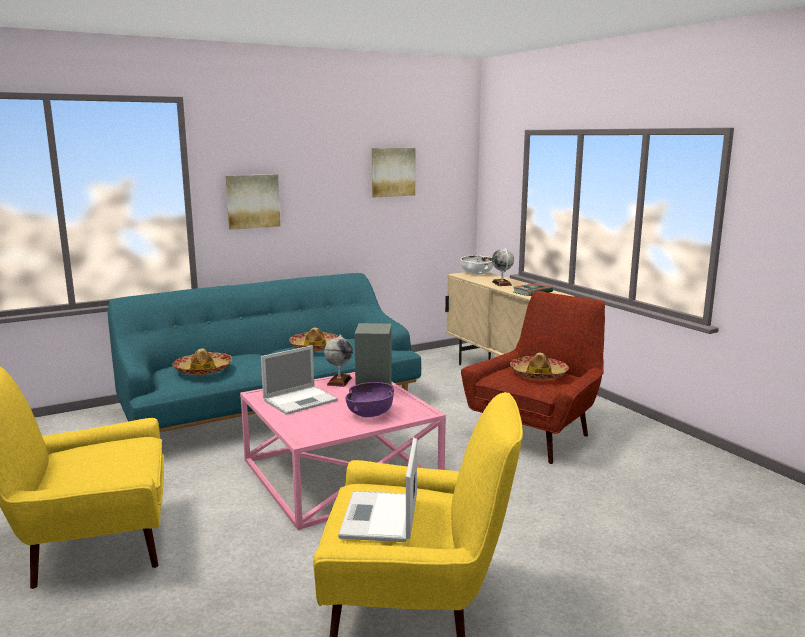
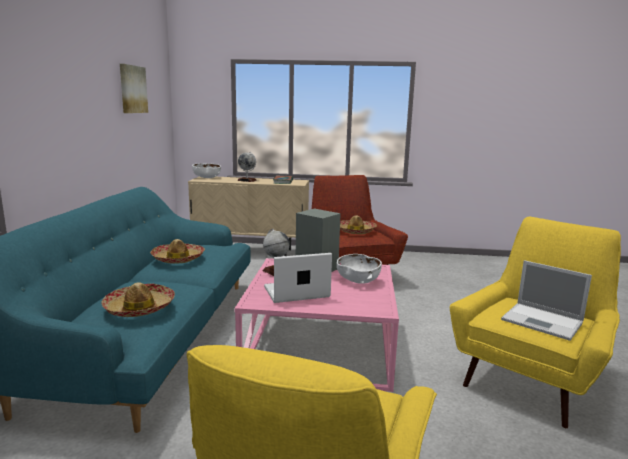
camera: 55 degrees left, 0 degrees up
picture [226,174,280,230] -> none
laptop [261,345,338,415] -> laptop turned 105 degrees counterclockwise [264,253,332,303]
purple bowl [346,382,394,417] -> white bowl [337,254,382,284]

